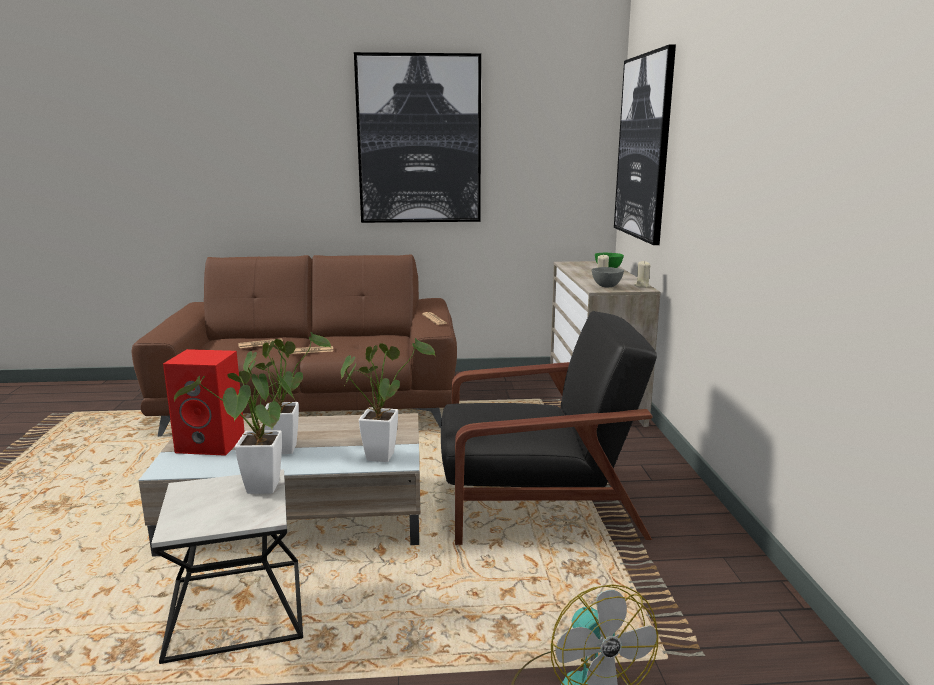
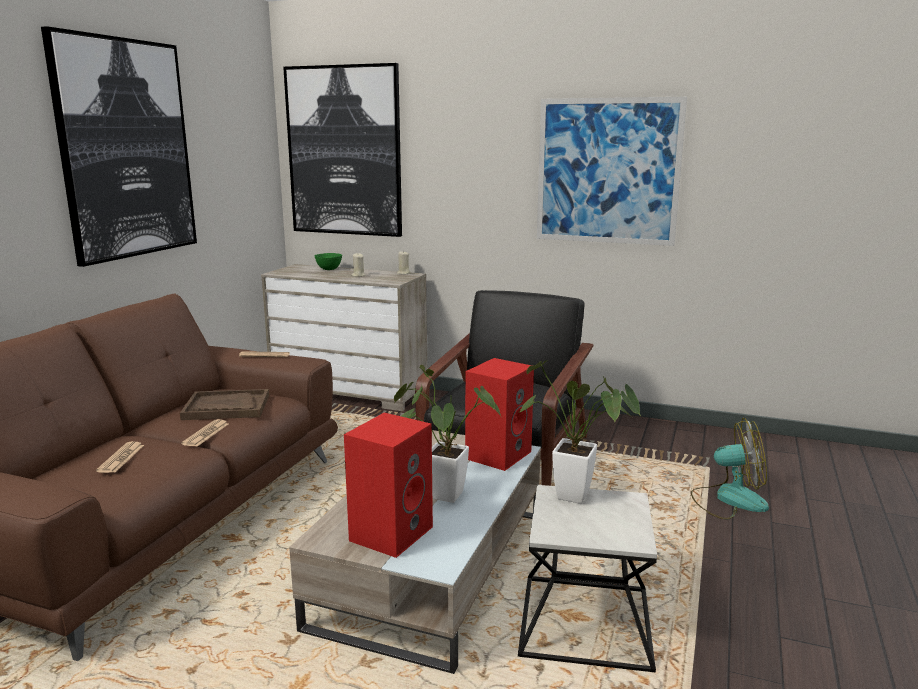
camera: 65 degrees left, 0 degrees up
potted plant [341,338,436,462] -> red speaker [465,358,534,471]
grey bowl [592,267,624,287] -> none
none -> brown tray [180,389,269,420]
none -> picture [537,97,687,246]

